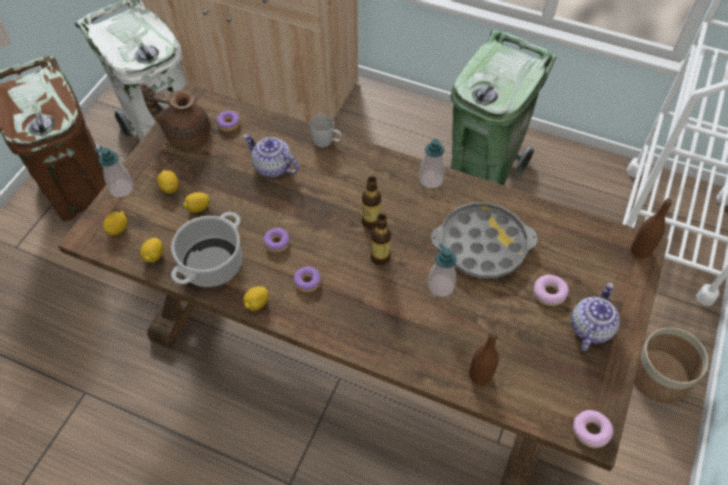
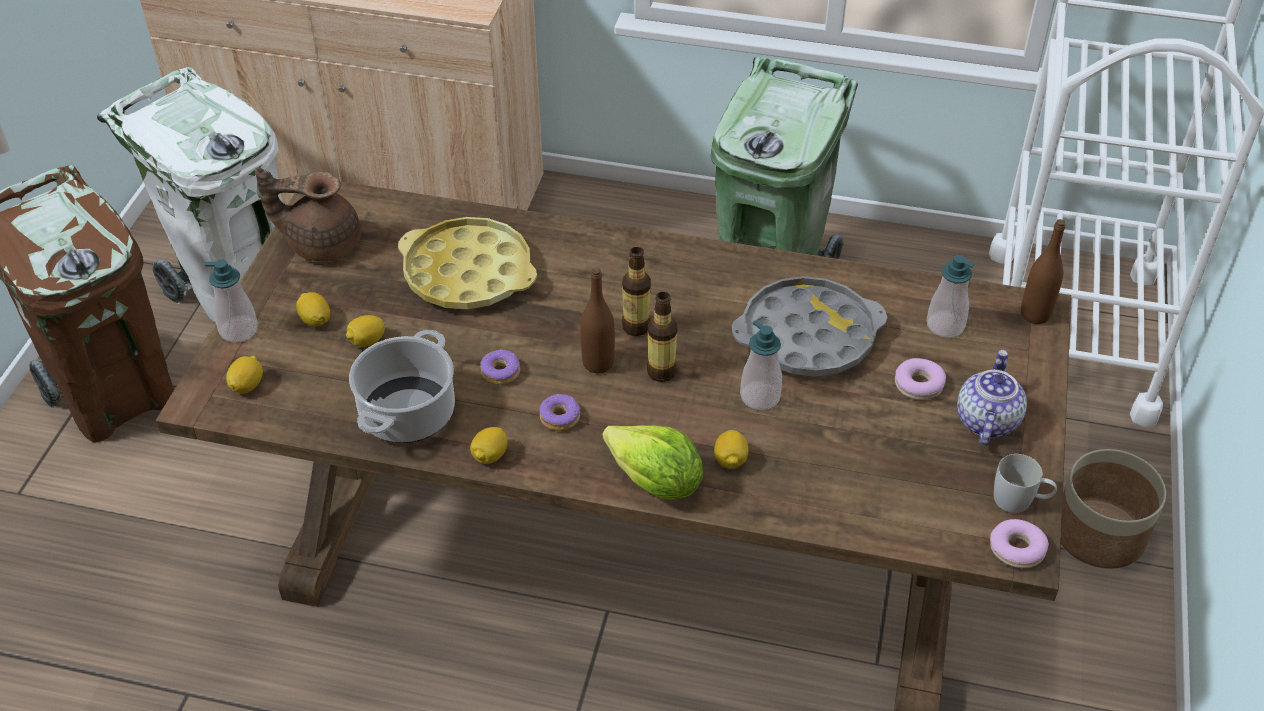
camera: 10 degrees left, 10 degrees down
lemon [140,238,163,262] -> lemon moved to [714,430,748,469]
donut [216,111,240,131] -> none
teapot [243,134,299,177] -> yellow tray [398,217,537,310]
white mug [310,114,342,147] -> white mug moved to [994,454,1057,513]
soap dispenser [419,139,444,188] -> soap dispenser moved to [927,255,975,338]
brown bottle [469,331,499,386] -> brown bottle moved to [580,268,615,373]
none -> lettuce [602,425,703,500]

